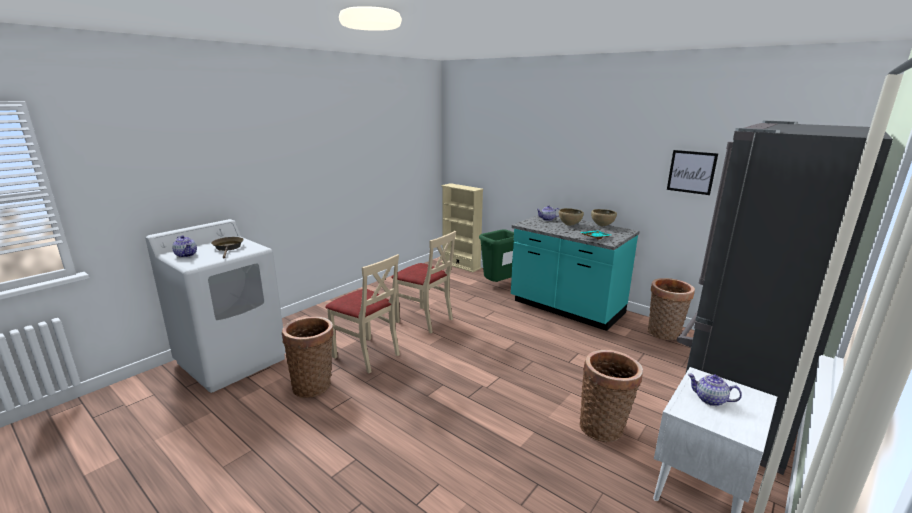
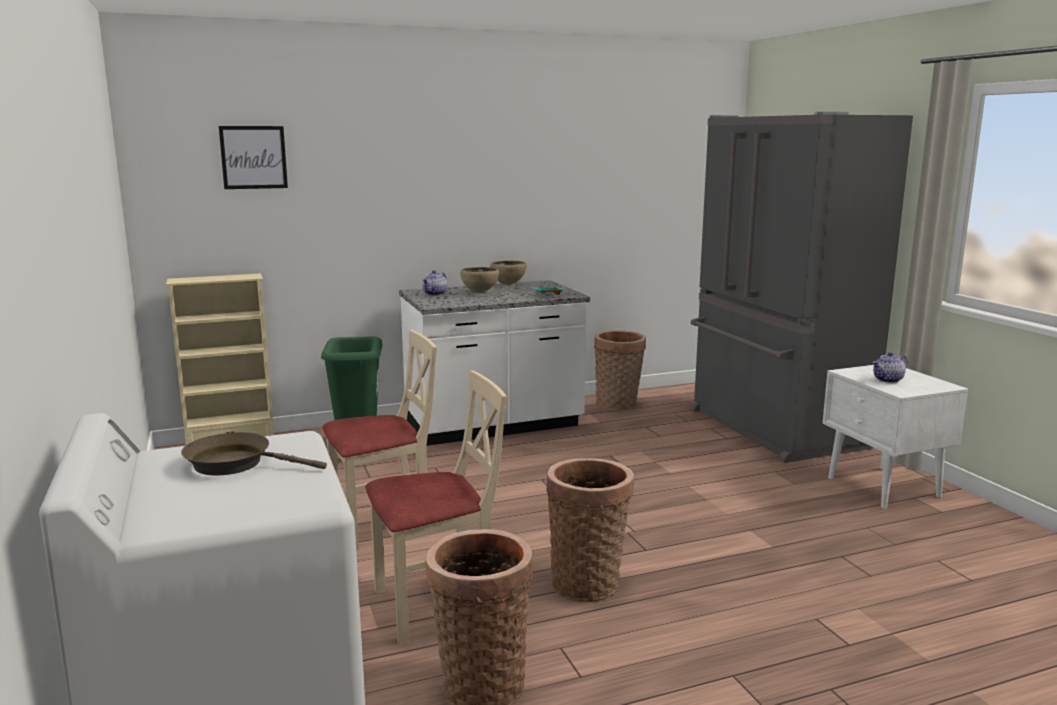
camera: 60 degrees left, 5 degrees down
teapot [172,235,197,258] -> none
turquoise counter [511,215,640,331] -> white counter [399,280,590,446]
basket [580,350,643,442] -> basket moved to [546,458,634,602]
picture [667,150,718,195] -> picture moved to [219,126,288,189]

